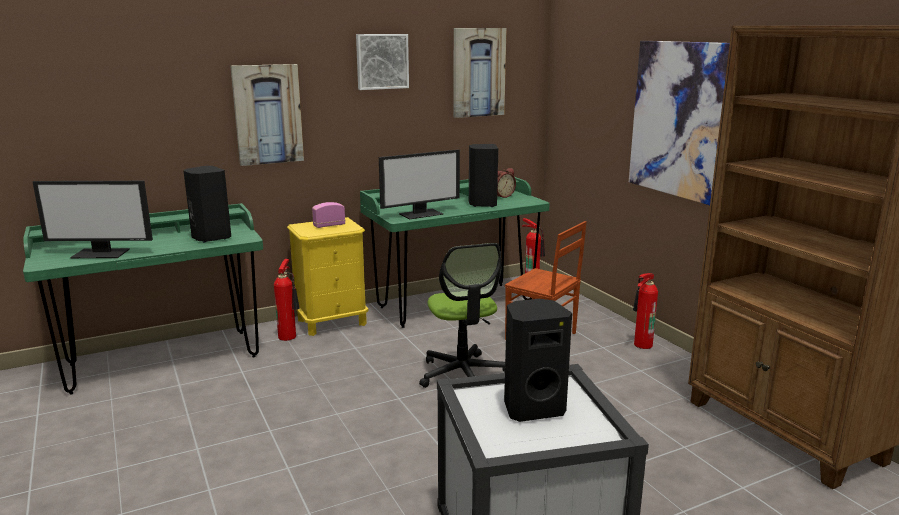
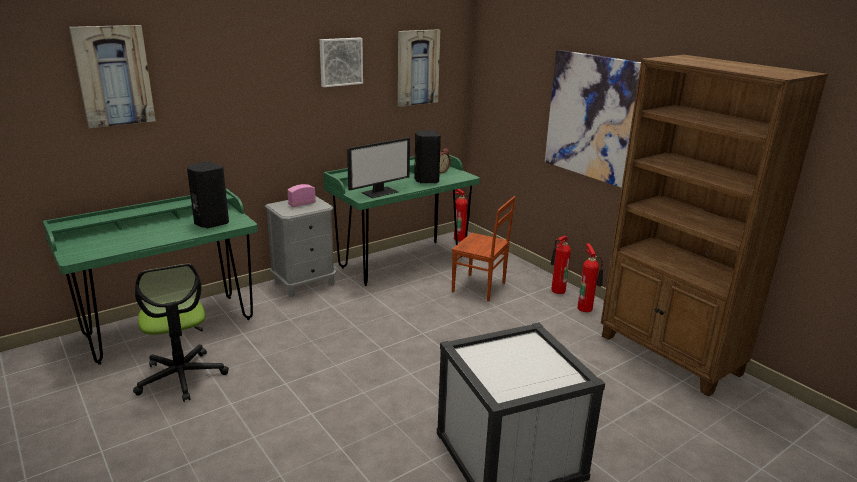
camera: 10 degrees left, 5 degrees up
monitor [33,181,153,258] -> none
picture [230,64,304,166] -> picture moved to [69,25,156,128]
fire extinguisher [274,259,300,341] -> fire extinguisher moved to [577,244,603,312]
yellow nightstand [287,217,369,336] -> grey nightstand [265,196,336,297]
office chair [419,243,505,388] -> office chair moved to [133,264,229,402]
black speaker [504,299,572,422] -> none

